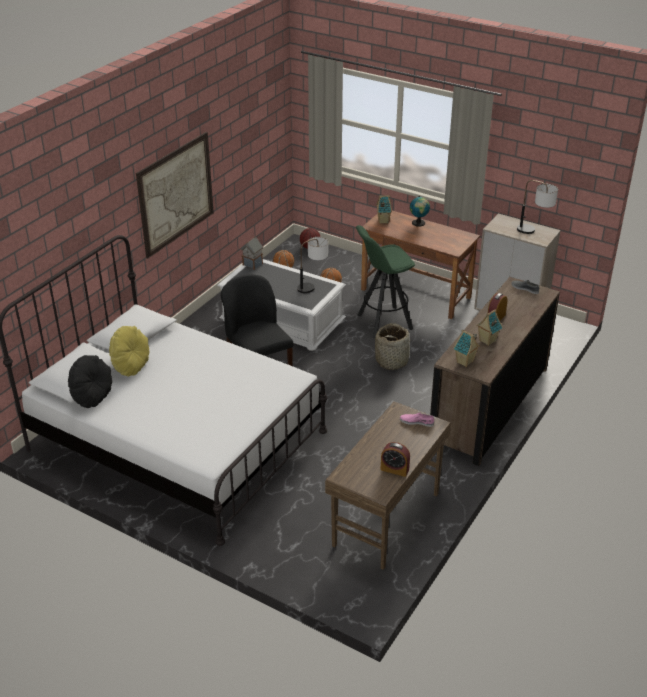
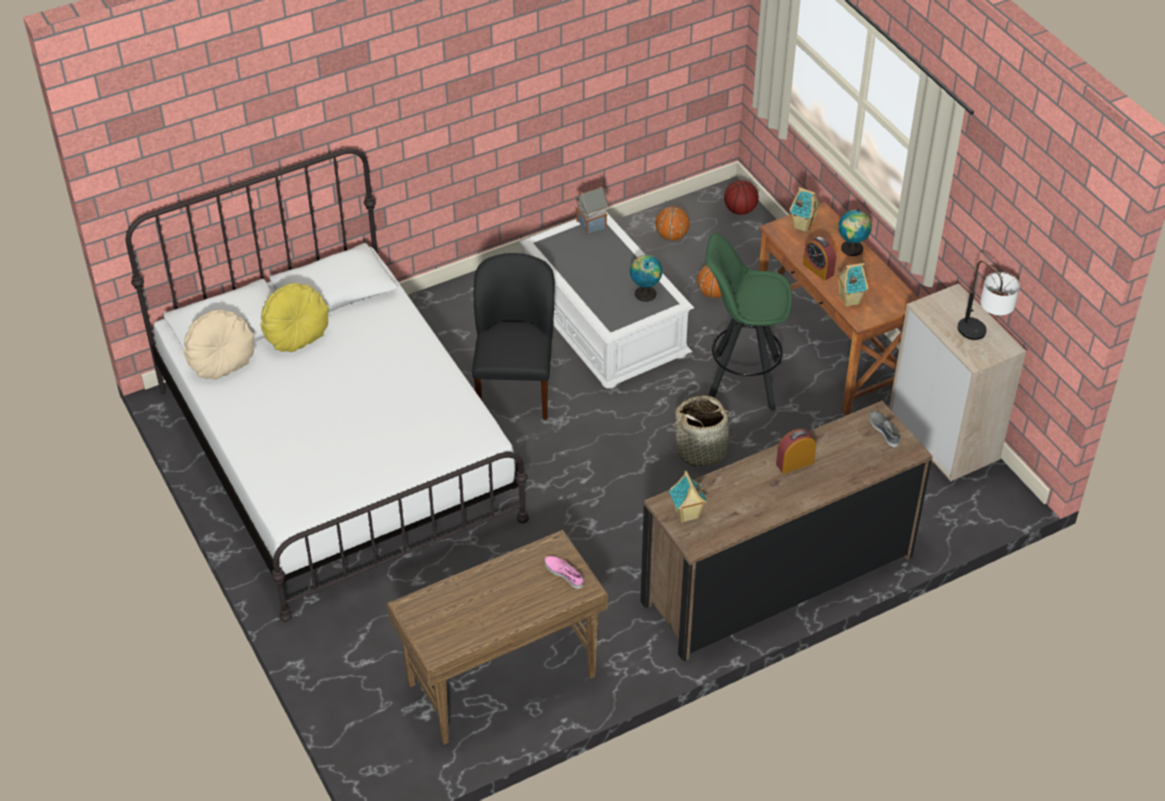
camera: 30 degrees right, 10 degrees up
black pillow [68,355,112,408] -> beige pillow [183,310,254,380]
picture [136,132,214,258] -> none
table lamp [297,237,328,293] -> globe [630,255,662,302]
alarm clock [380,442,410,477] -> alarm clock moved to [803,236,836,281]
toy house [476,309,503,346] -> toy house moved to [837,263,868,307]

